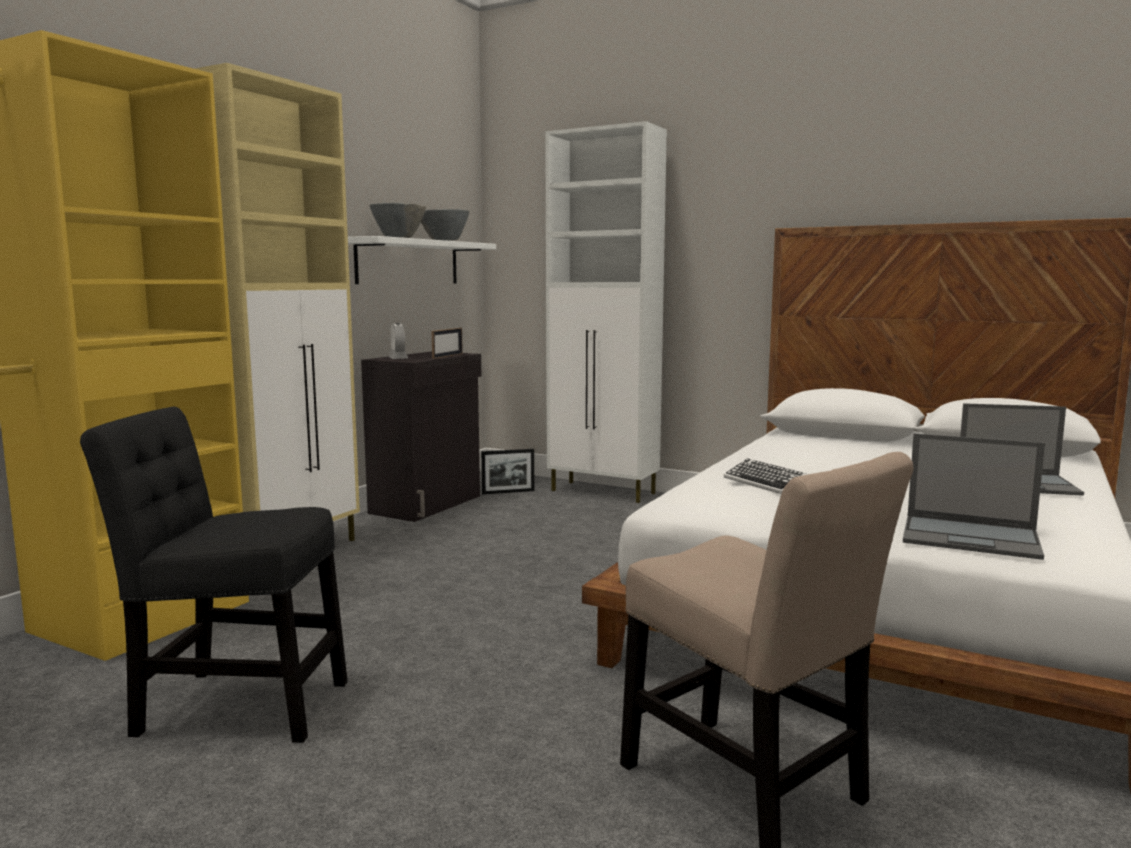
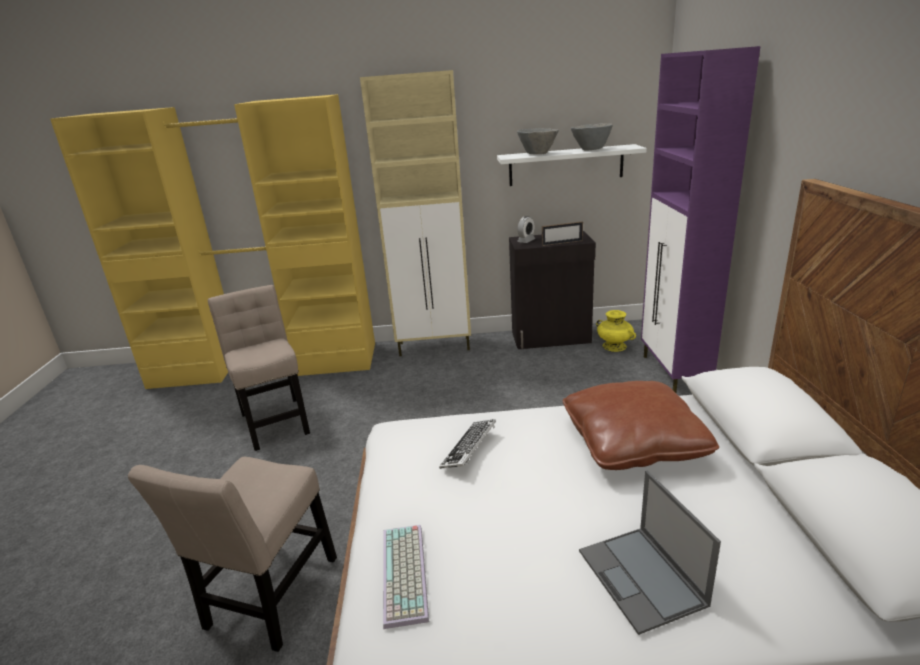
camera: 60 degrees right, 15 degrees up
black chair [80,407,348,743] -> beige chair [208,285,310,451]
picture frame [481,449,534,494] -> yellow vase [596,310,636,352]
white cabinet [545,121,667,503] -> purple cabinet [641,46,760,393]
laptop [903,433,1045,560] -> keyboard [383,525,429,629]
none -> brown pillow [563,381,719,470]

